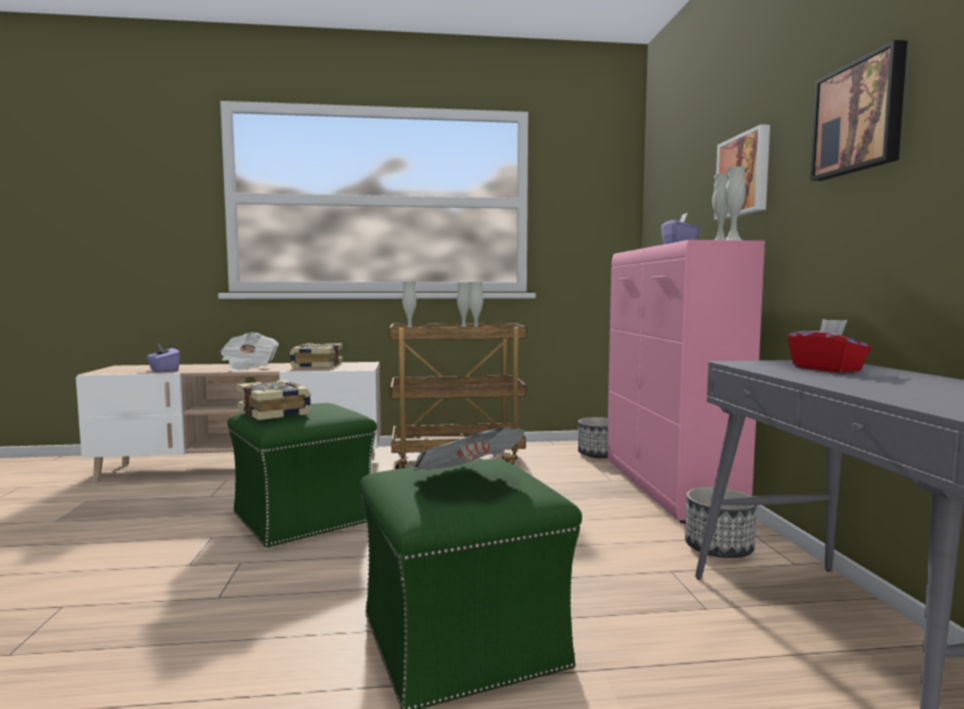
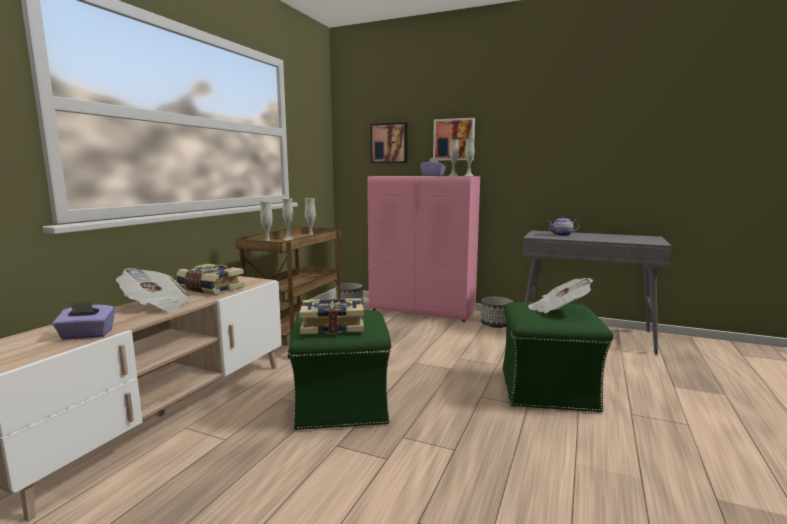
camera: 60 degrees left, 5 degrees up
red tissue box [788,319,871,373] -> teapot [547,216,580,236]
picture [810,40,907,181] -> picture moved to [370,122,408,163]

